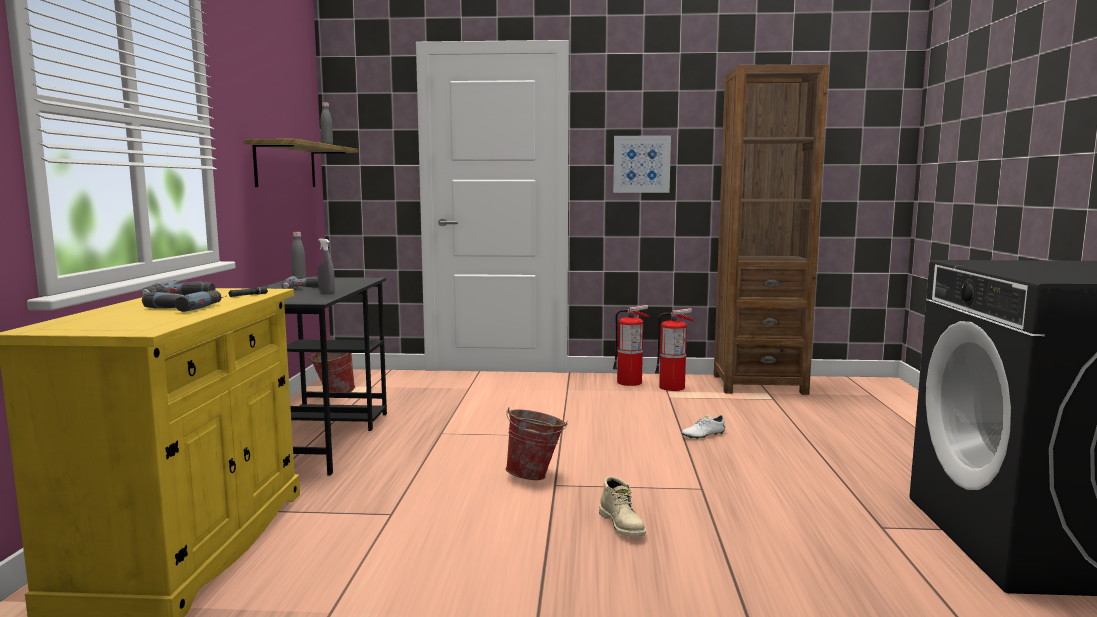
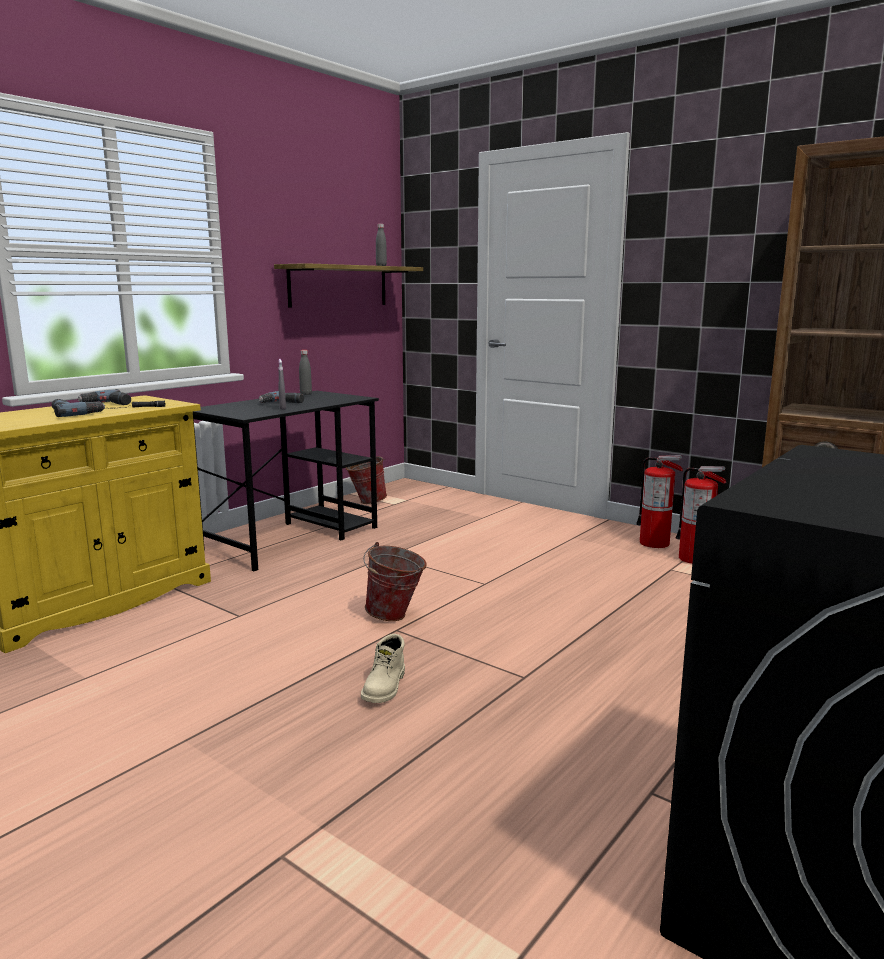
camera: 35 degrees right, 5 degrees up
picture [613,135,671,193] -> none
white shoe [682,415,725,439] -> none

